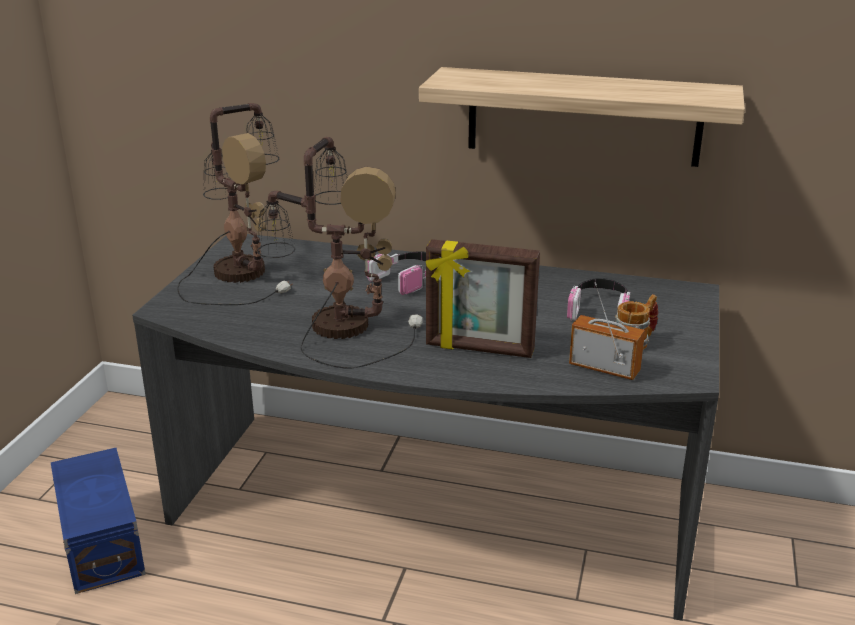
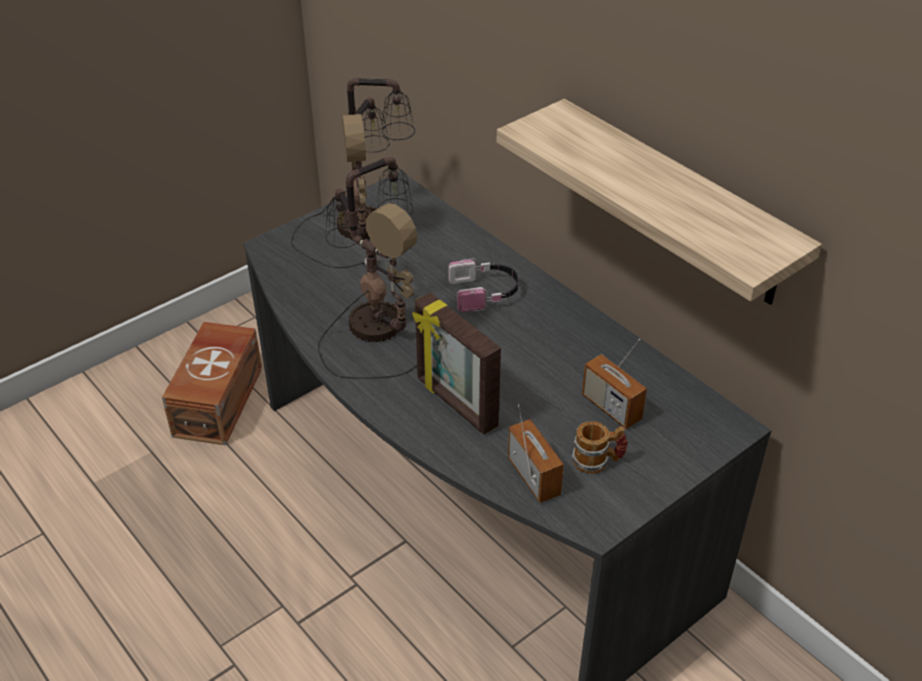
camera: 35 degrees right, 15 degrees up
blue storage box [51,448,146,594] -> brown storage box [162,322,262,445]
headphones [567,278,630,321] -> radio [582,339,647,429]

